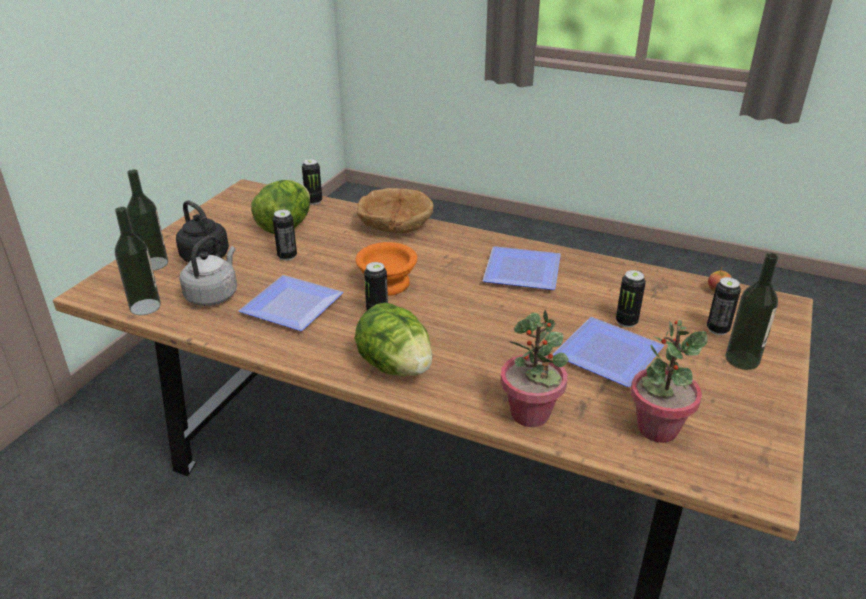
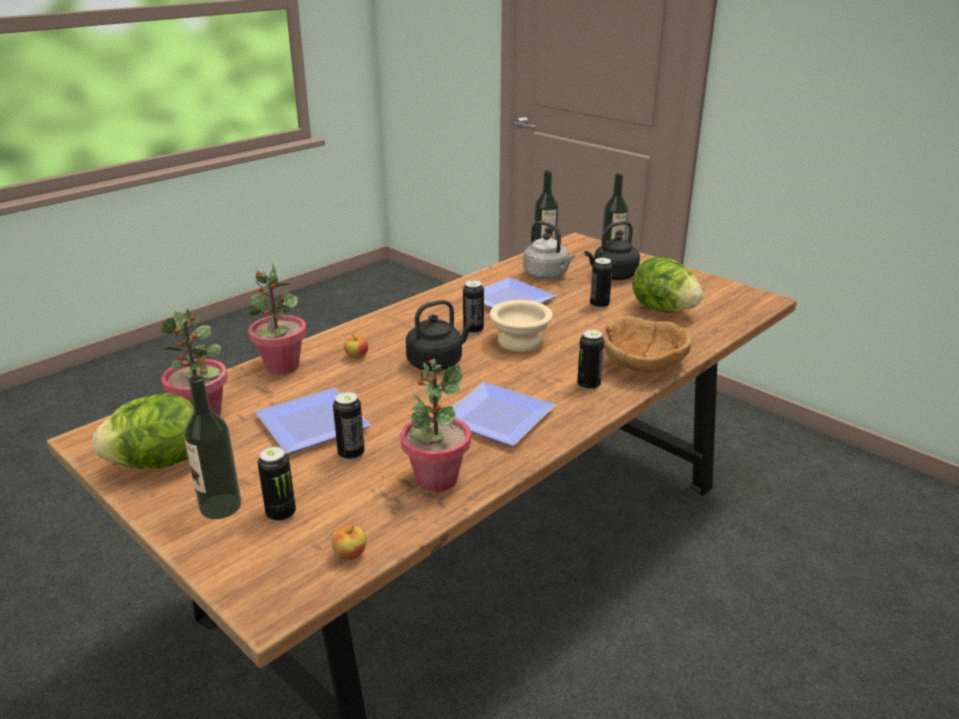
camera: 110 degrees right, 5 degrees down
can [302,159,322,205] -> can moved to [577,330,604,390]
lettuce [355,302,432,376] -> lettuce moved to [93,394,194,469]
orange bowl [356,242,417,296] -> beige bowl [490,300,553,352]
none -> apple [344,334,368,359]
none -> potted plant [400,359,471,492]
none -> black kettle [406,300,475,371]

